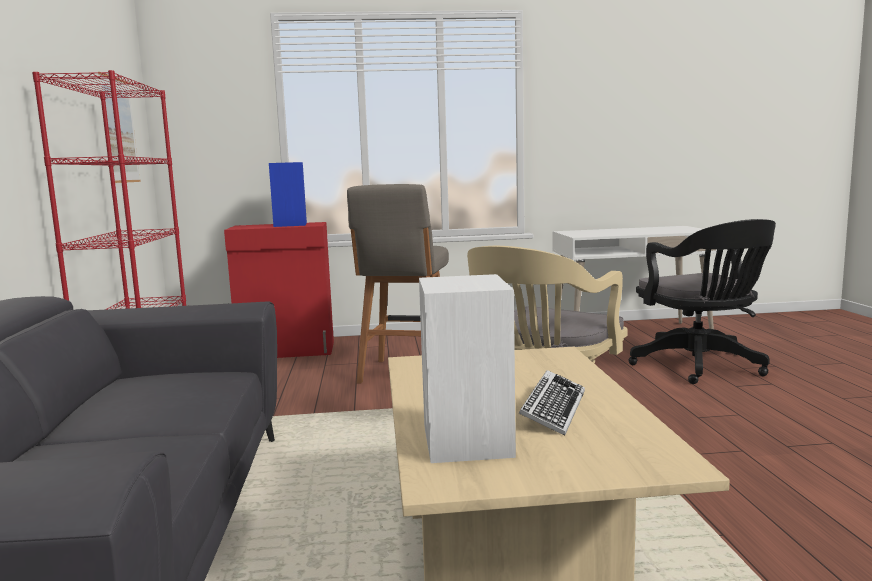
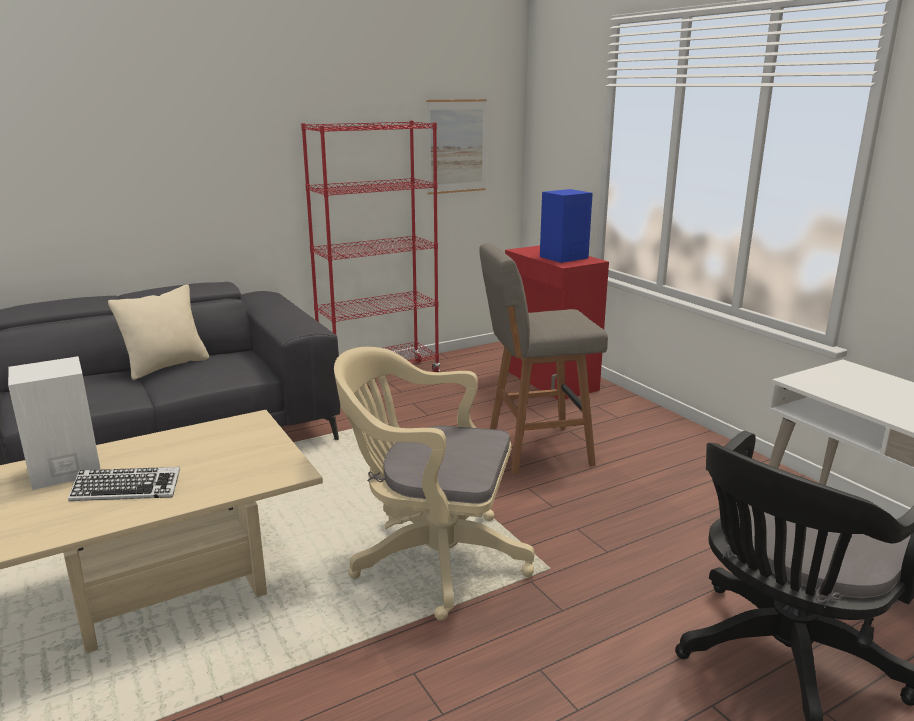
camera: 65 degrees right, 10 degrees up
none -> beige pillow [108,284,209,380]

